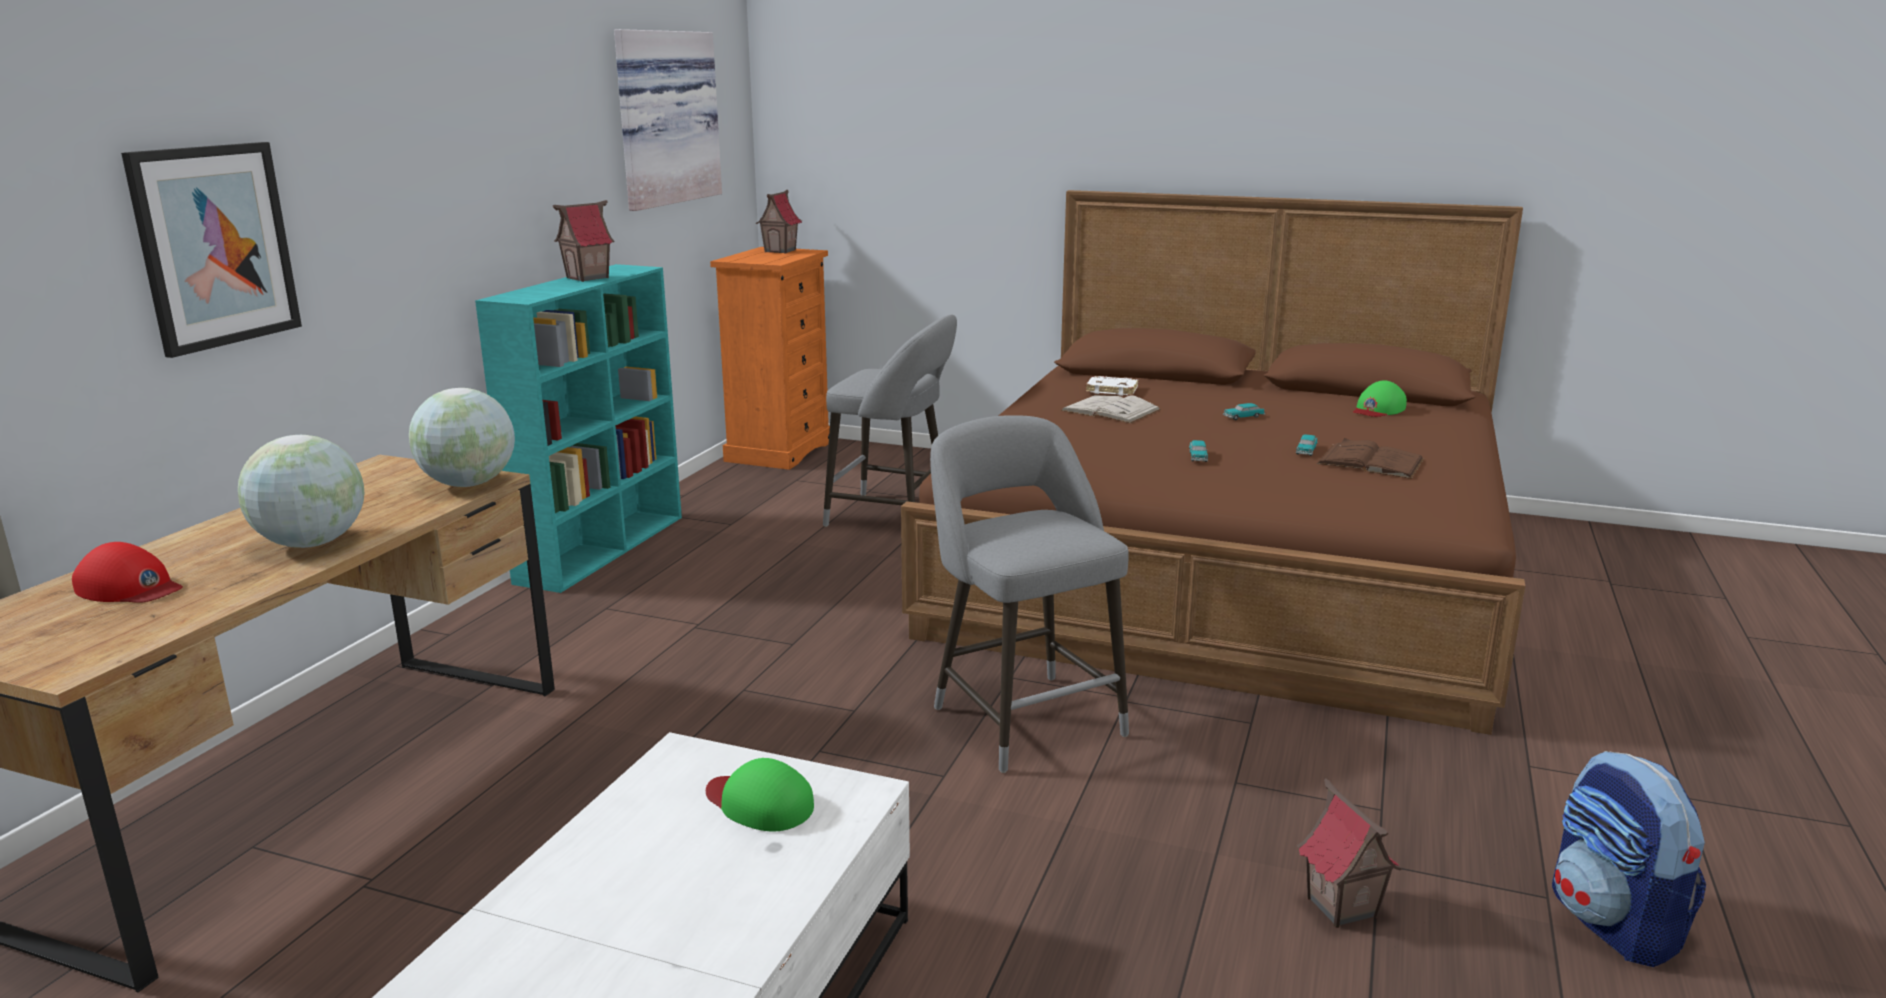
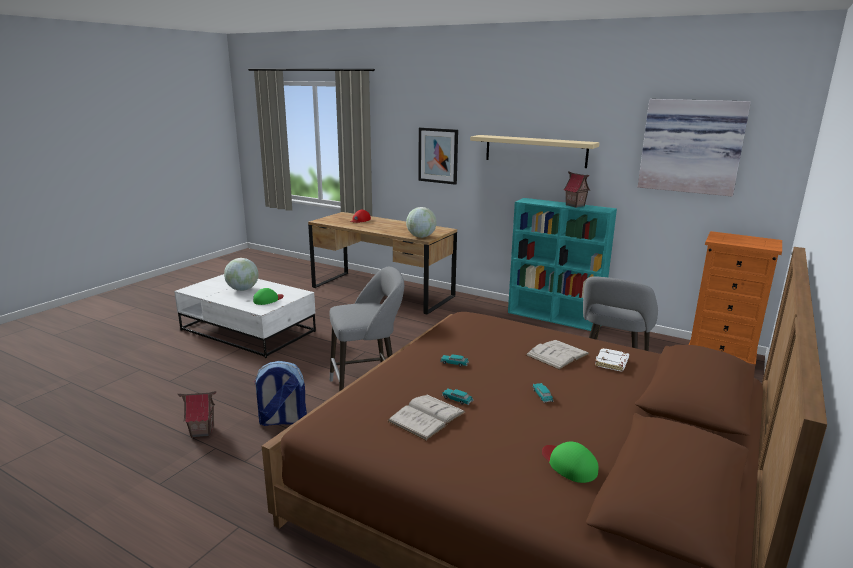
camera: 100 degrees right, 0 degrees up
globe [238,435,364,548] -> globe moved to [224,258,259,291]
toy house [756,190,802,253] -> none
brown book [1316,438,1424,479] -> white book [387,395,466,441]
backpack [1552,751,1706,967] -> backpack moved to [253,361,307,426]
none -> beige shelf [470,135,600,168]

